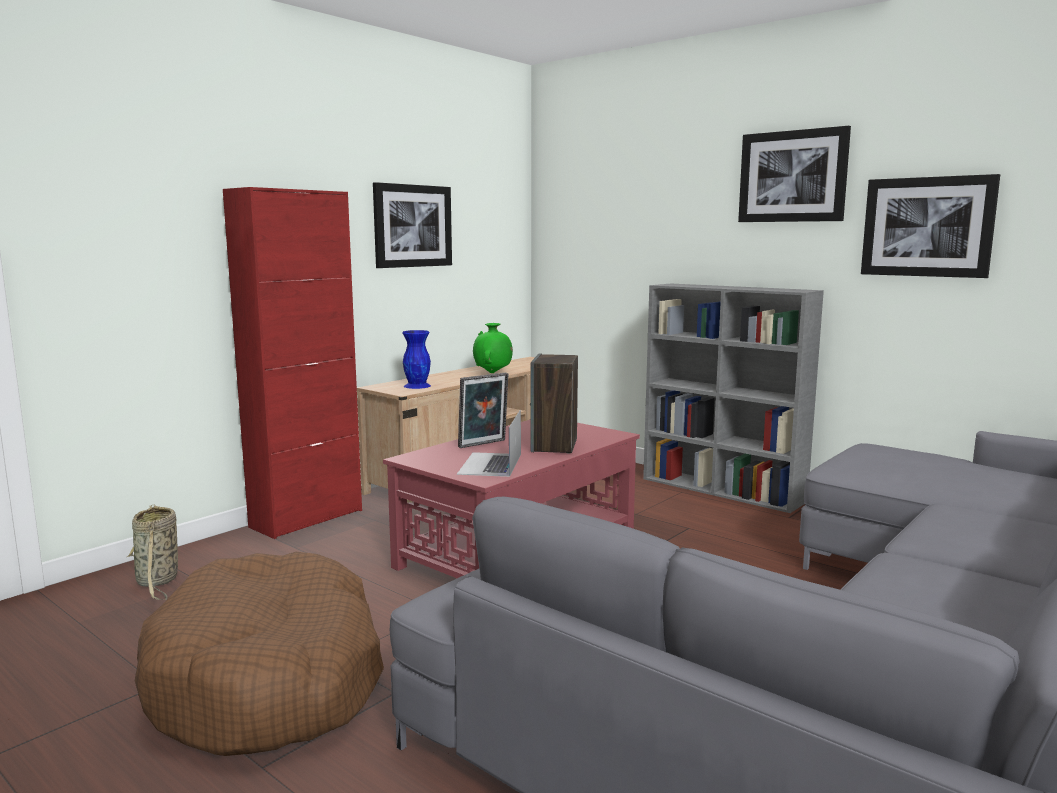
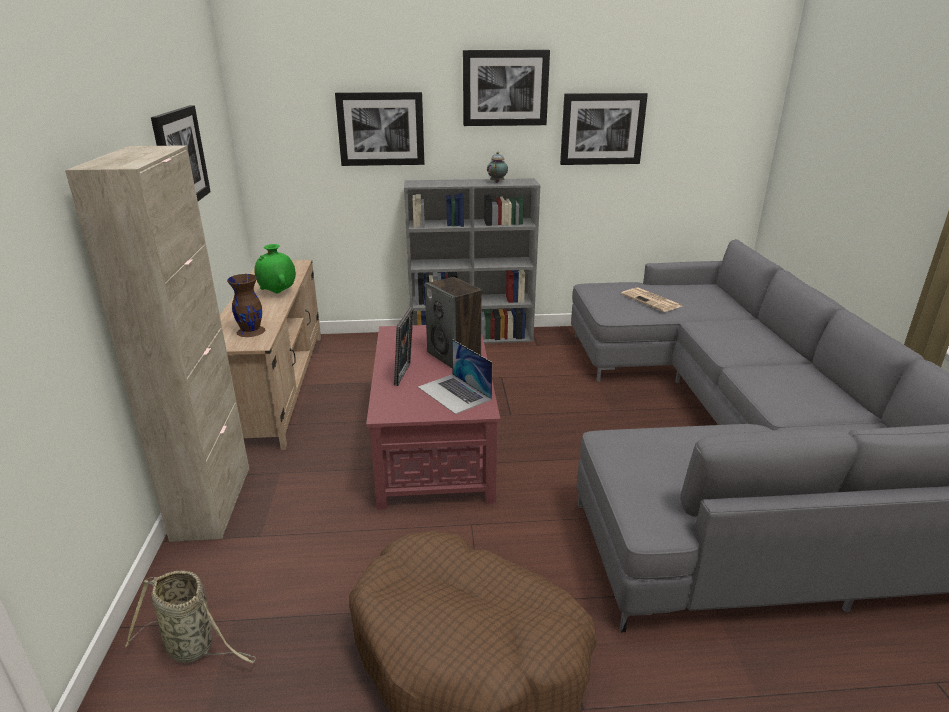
camera: 45 degrees left, 15 degrees up
red cabinet [223,187,362,539] -> beige cabinet [65,145,249,542]
blue vase [402,330,431,389] -> brown vase [227,274,265,337]
none -> picture [335,92,424,166]
none -> teapot [487,152,508,183]
none -> newspaper [621,287,682,312]

